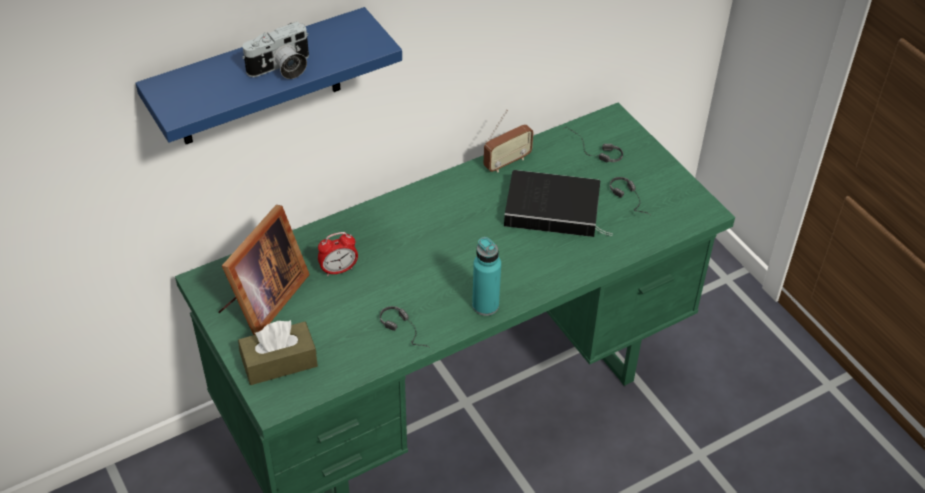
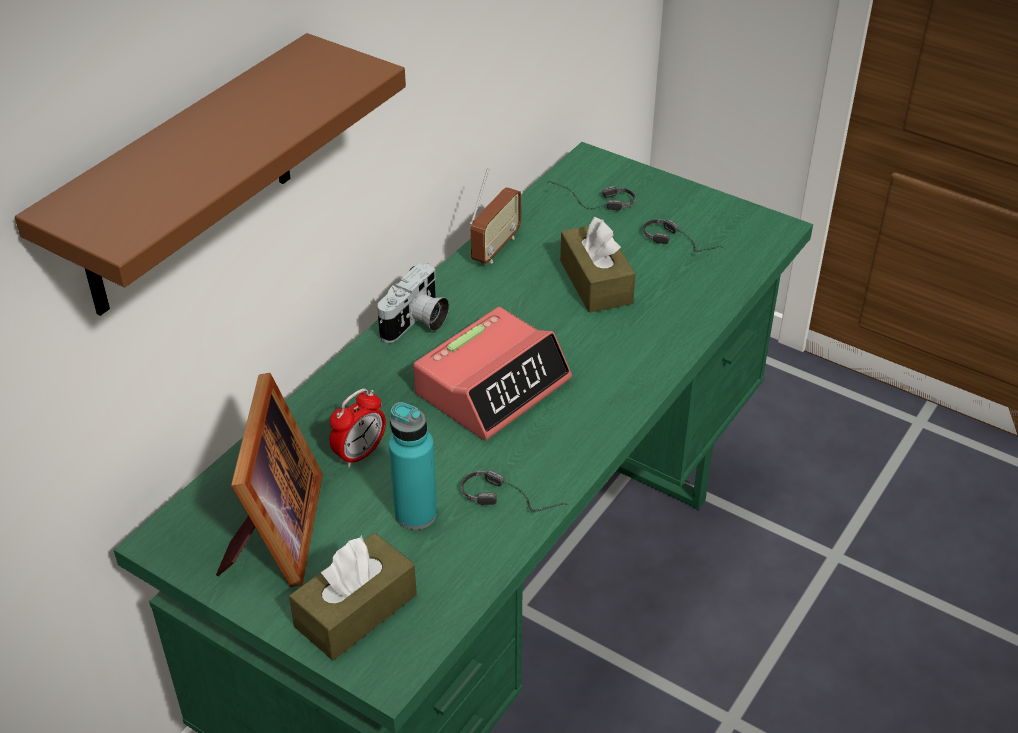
camera: 25 degrees left, 5 degrees down
blue shelf [136,7,402,144] -> brown shelf [15,33,406,316]
camera [242,21,309,79] -> camera moved to [377,263,449,343]
turquoise bottle [472,237,501,316] -> turquoise bottle moved to [389,402,437,530]
book [504,170,612,237] -> brown tissue box [560,217,635,313]
none -> alarm clock [413,307,572,440]

